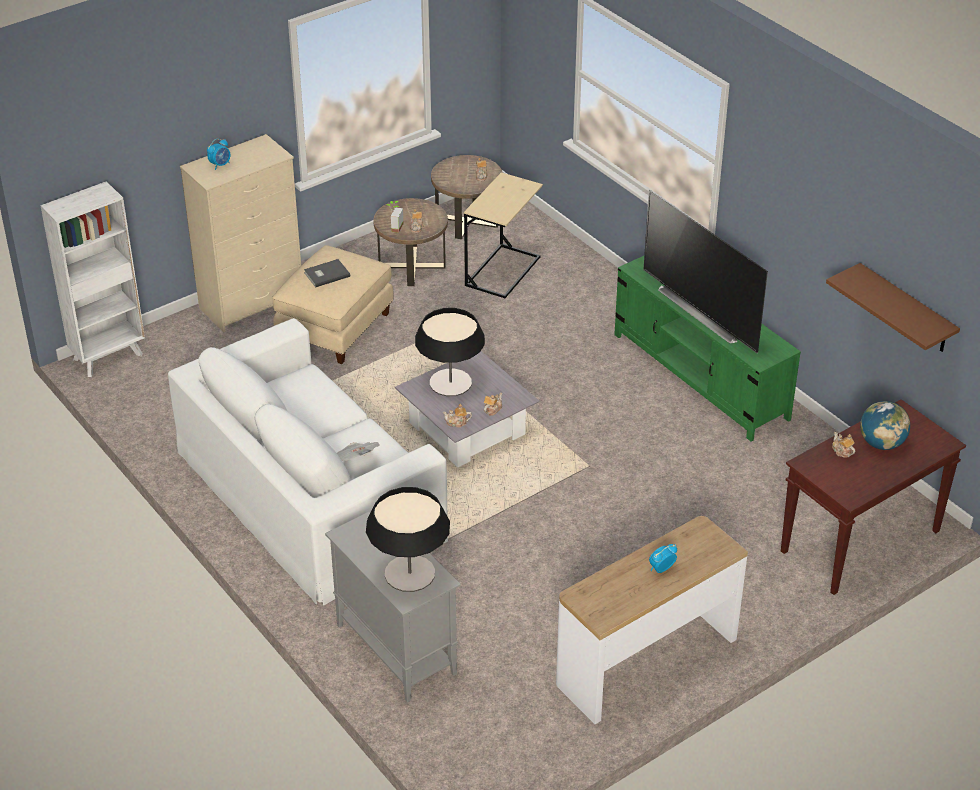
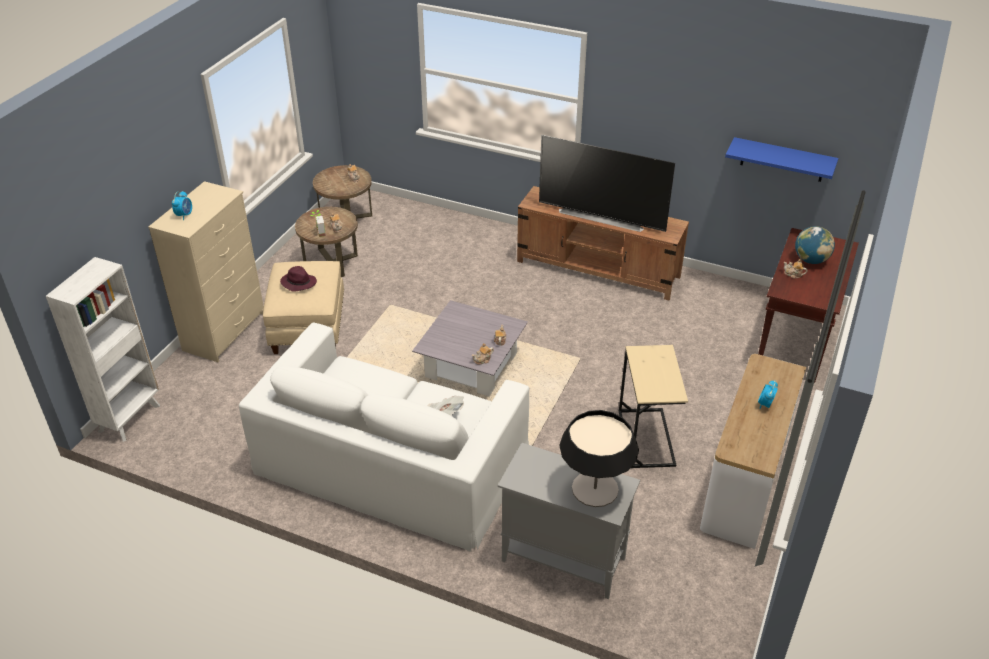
camera: 30 degrees left, 0 degrees up
grey book [304,259,350,287] -> purple hat [280,266,317,292]
table lamp [415,308,485,396] -> none
beige side table [464,172,543,298] -> beige side table moved to [619,345,688,468]
green tv stand [614,256,801,442] -> brown tv stand [517,186,689,300]
brown shelf [826,263,960,352] -> blue shelf [725,137,838,182]

